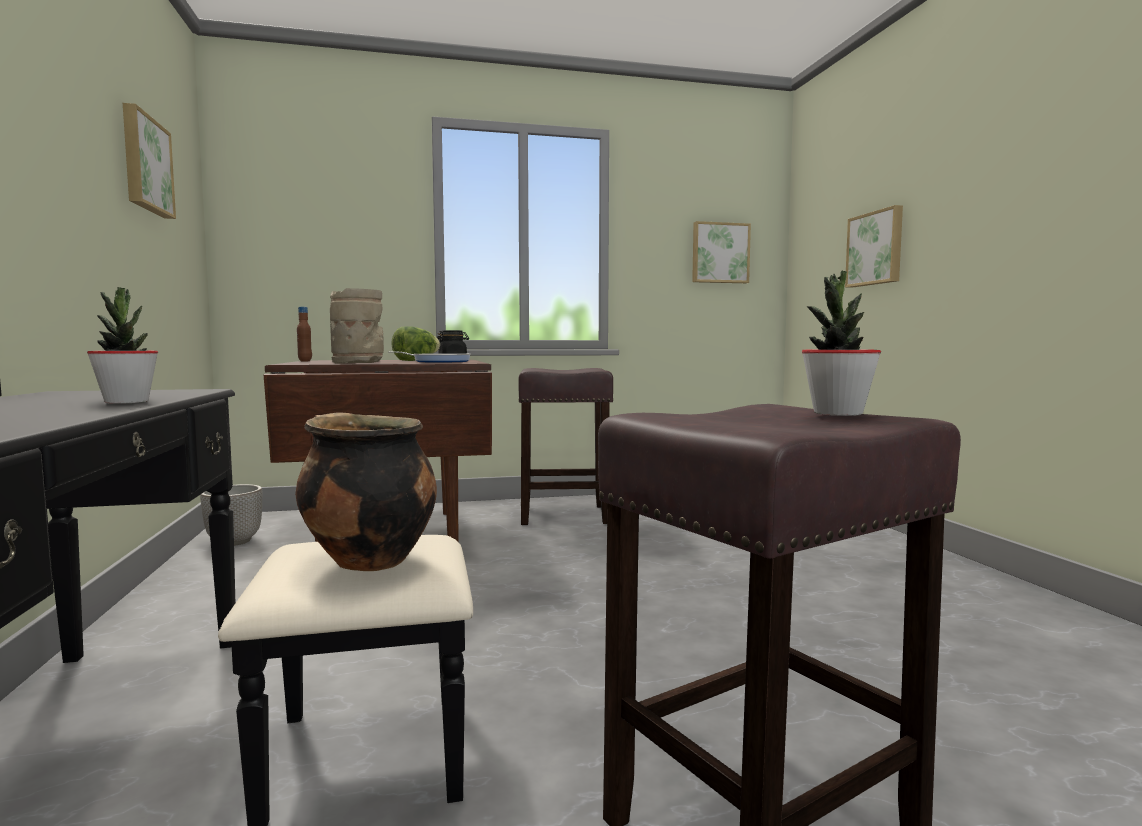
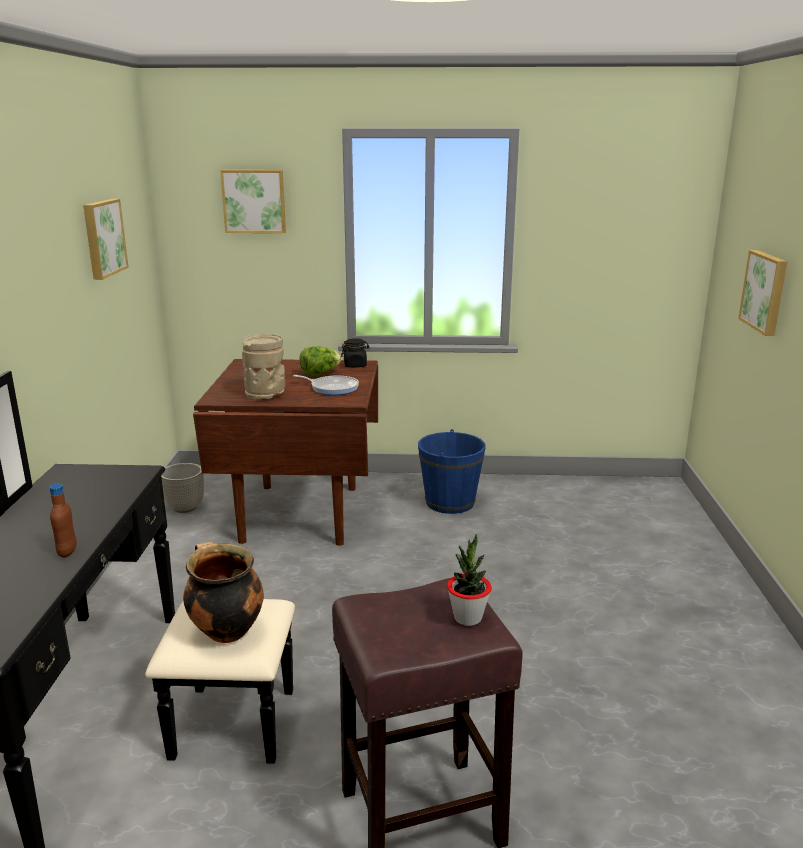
camera: 15 degrees right, 15 degrees up
potted plant [87,287,158,404] -> none
brown bottle [297,307,312,361] -> brown bottle moved to [50,484,77,558]
brown stool [519,368,613,525] -> blue bucket [418,429,486,514]
picture [692,221,751,283] -> picture moved to [220,170,286,233]

